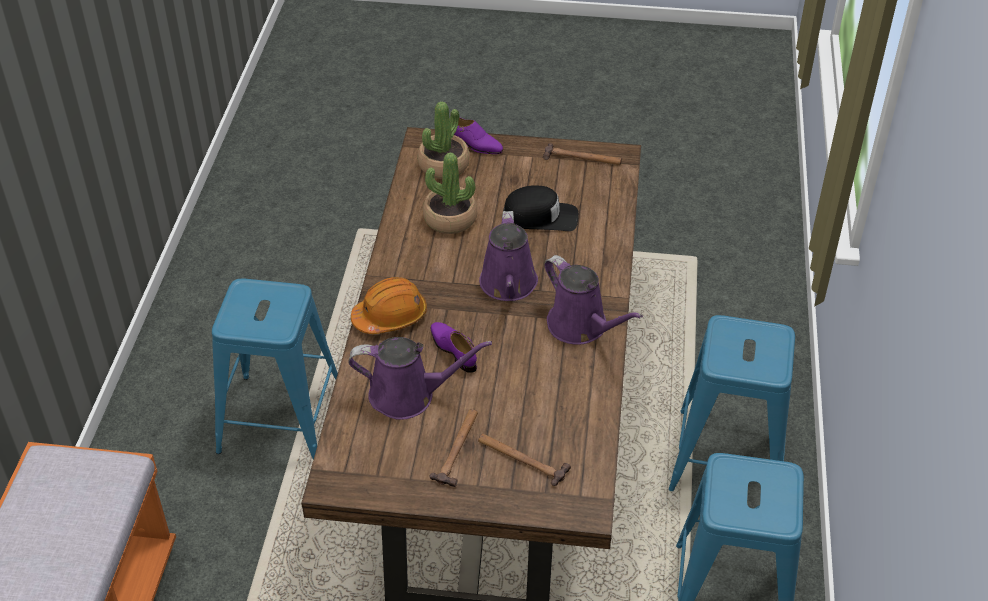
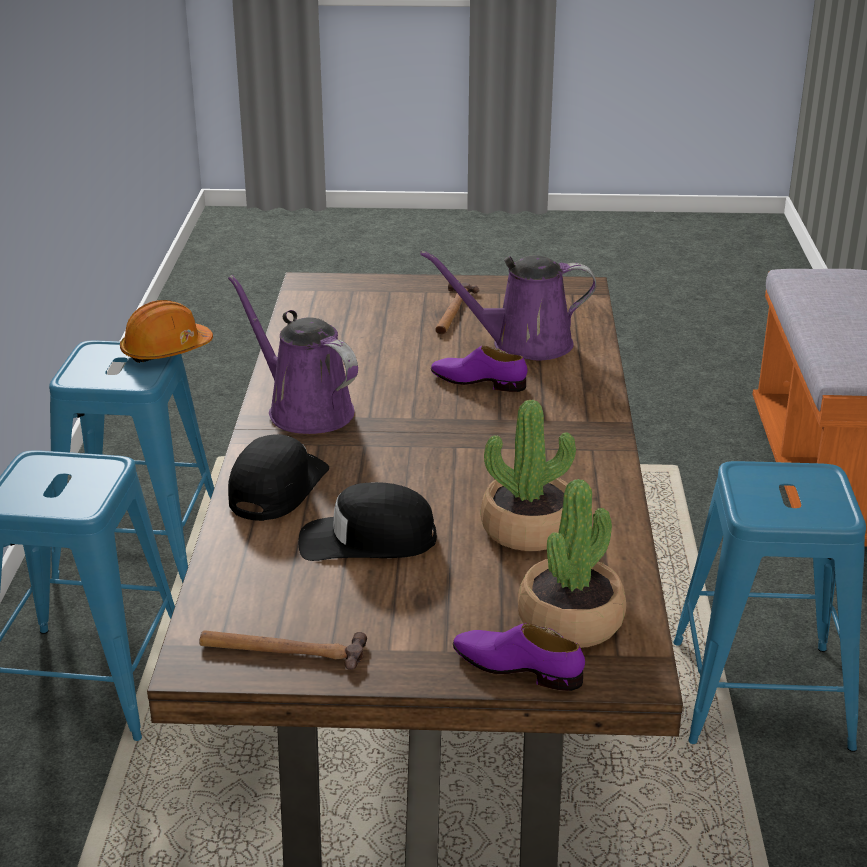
camera: 175 degrees right, 15 degrees down
orange hard hat [351,277,427,334] -> orange hard hat moved to [120,300,213,363]
purple shoe [431,322,477,373] -> purple shoe turned 150 degrees clockwise [431,346,527,392]
hammer [478,434,571,486] -> none
purple watering can [479,211,538,301] -> none
none -> black cap [228,434,329,521]

